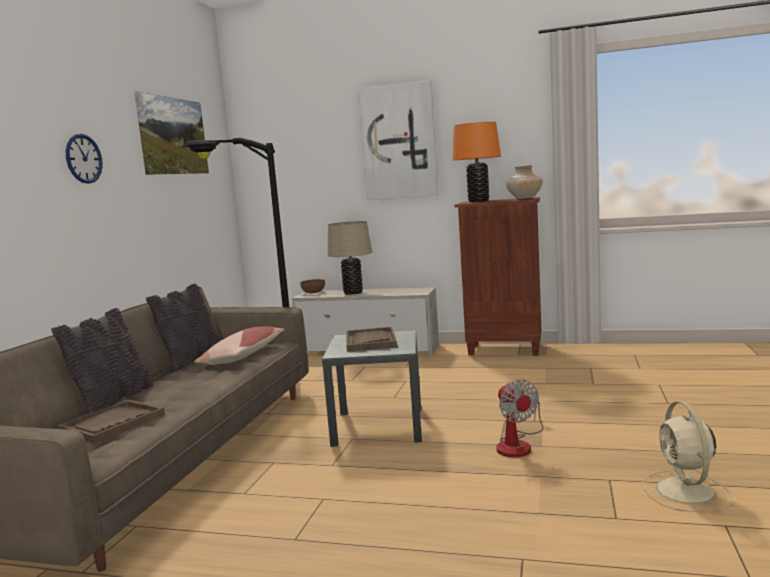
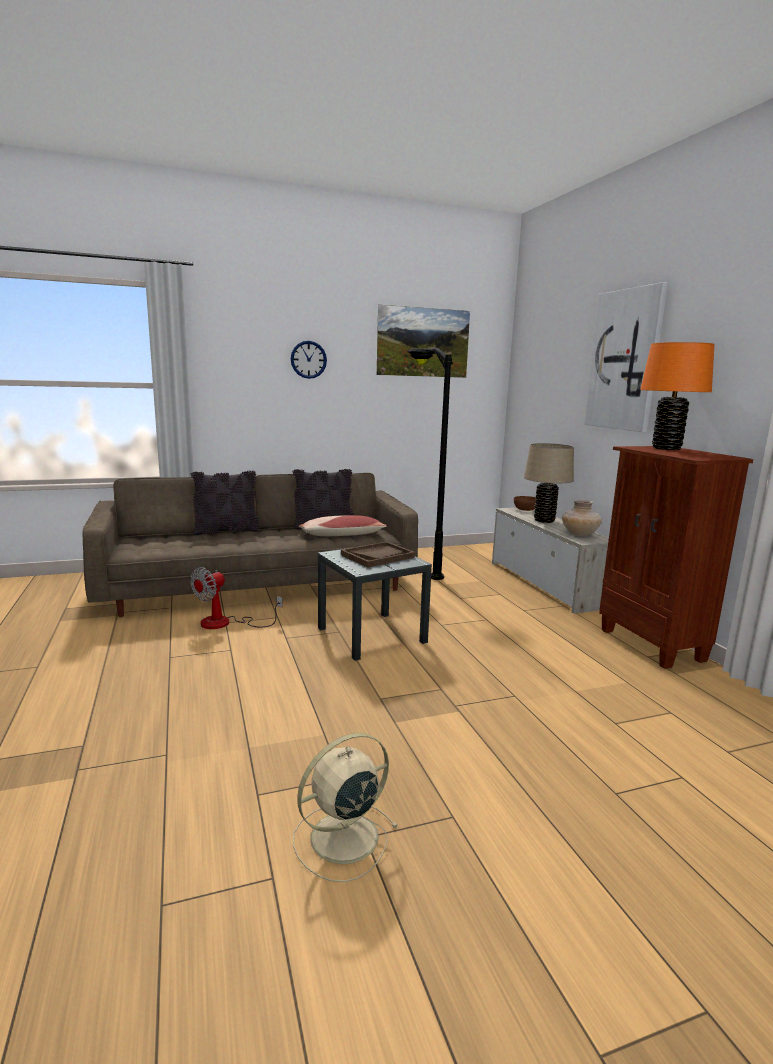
camera: 55 degrees right, 5 degrees up
brown tray [57,400,165,444] -> none
fan [496,379,544,457] -> fan moved to [190,567,282,629]
beige vase [506,165,543,199] -> beige vase moved to [562,499,602,536]

